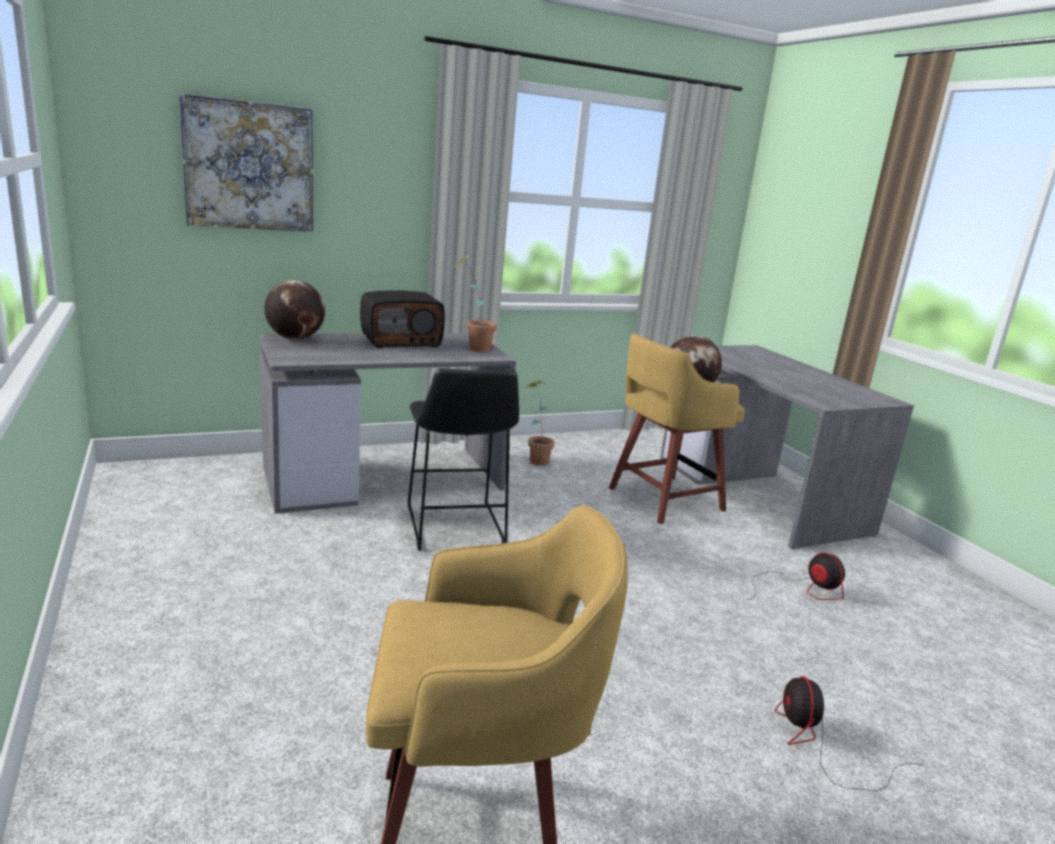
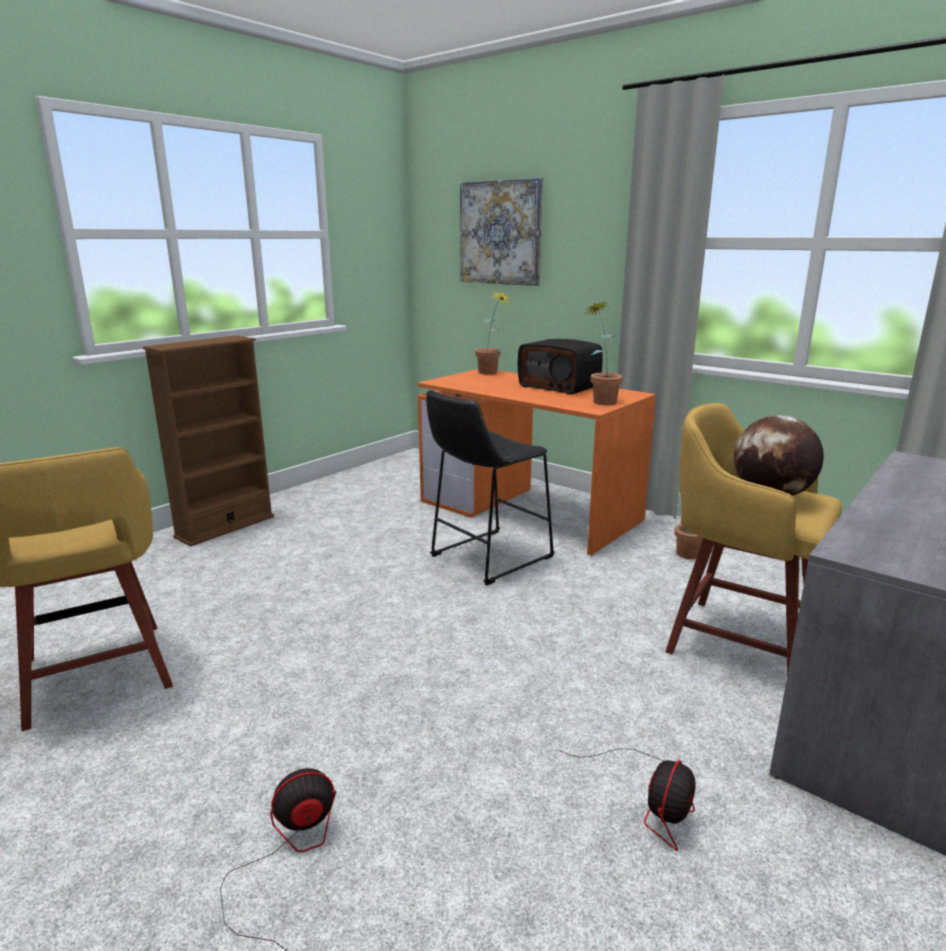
camera: 65 degrees right, 0 degrees up
grey desk [259,333,516,514] -> orange desk [417,369,656,556]
globe [265,280,325,340] -> potted plant [475,290,512,374]
none -> brown bookcase [143,335,274,547]

